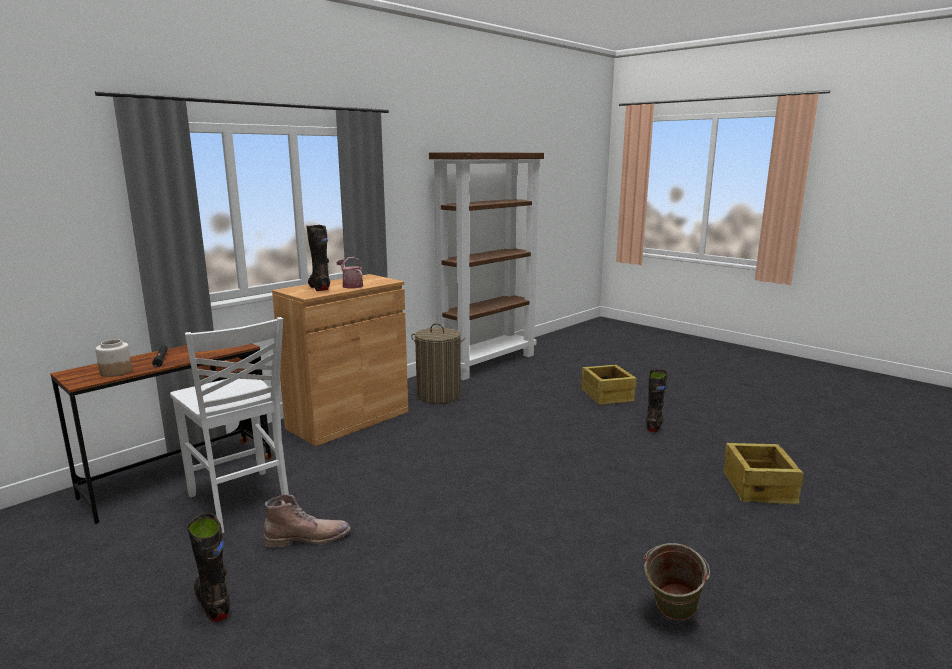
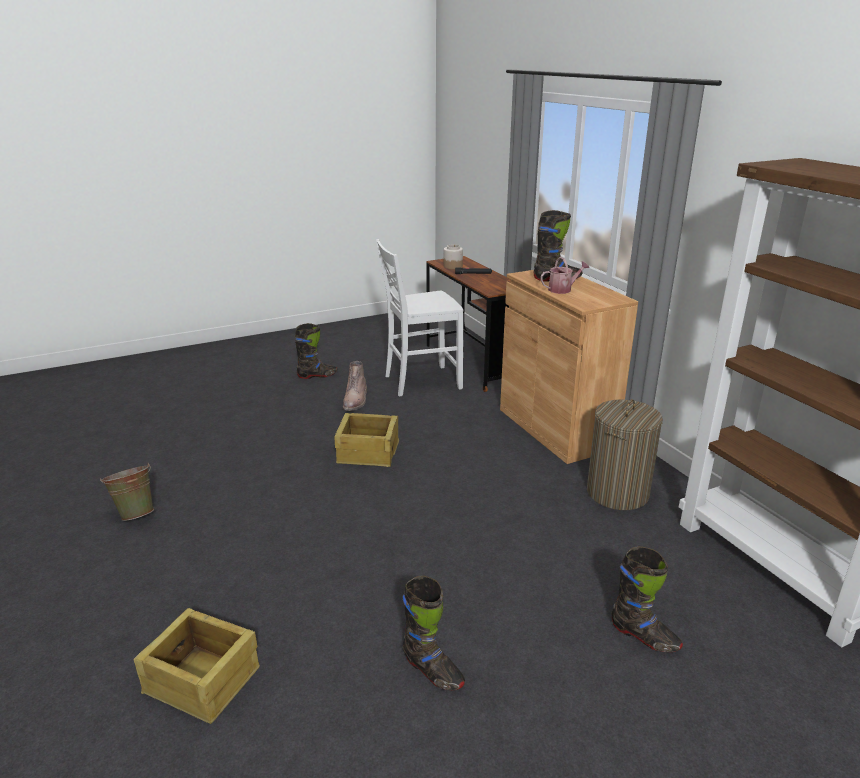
camera: 110 degrees right, 10 degrees up
crate [581,365,637,405] -> crate moved to [335,413,399,467]
none -> black boot [611,546,683,652]

